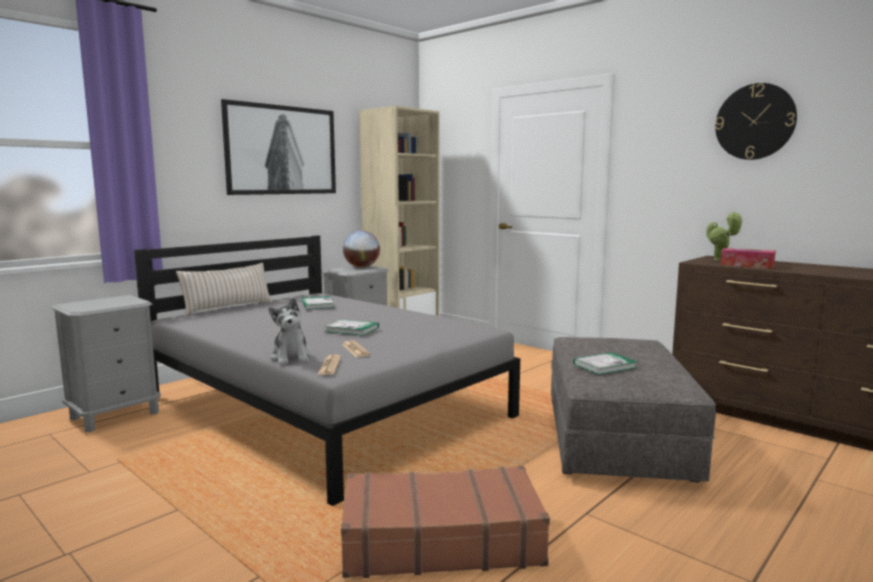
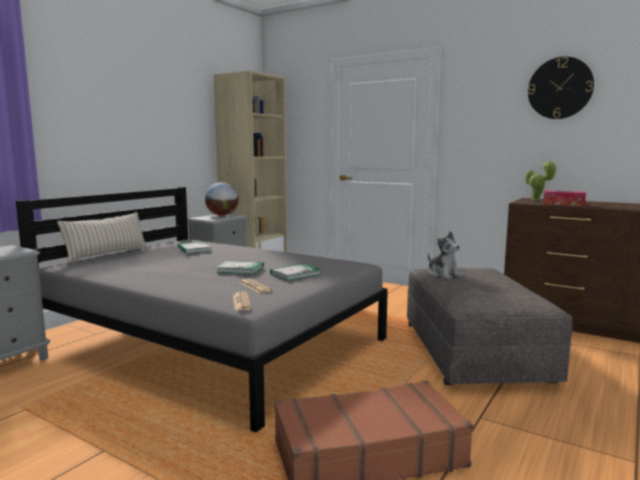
camera: 10 degrees left, 0 degrees up
picture [221,99,336,195] -> none
plush toy [269,298,311,365] -> plush toy moved to [428,231,462,279]
book [573,352,637,375] -> book moved to [270,264,322,281]

